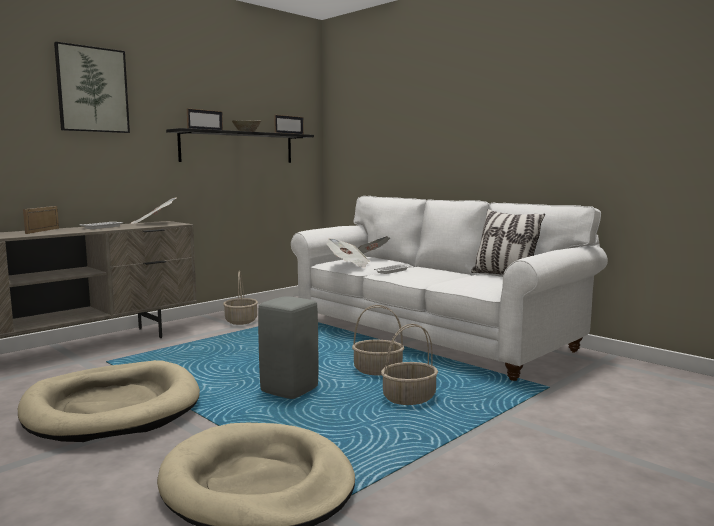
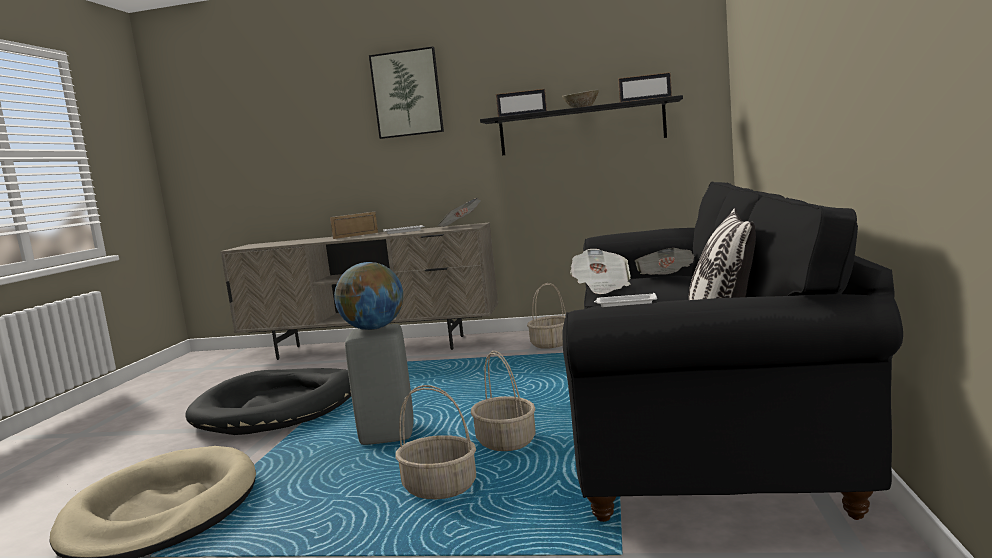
camera: 55 degrees right, 0 degrees up
beige dog bed [18,360,200,442] -> black dog bed [185,368,351,435]
white sofa [291,196,608,381] -> black sofa [563,182,903,522]
none -> globe [334,262,403,330]

